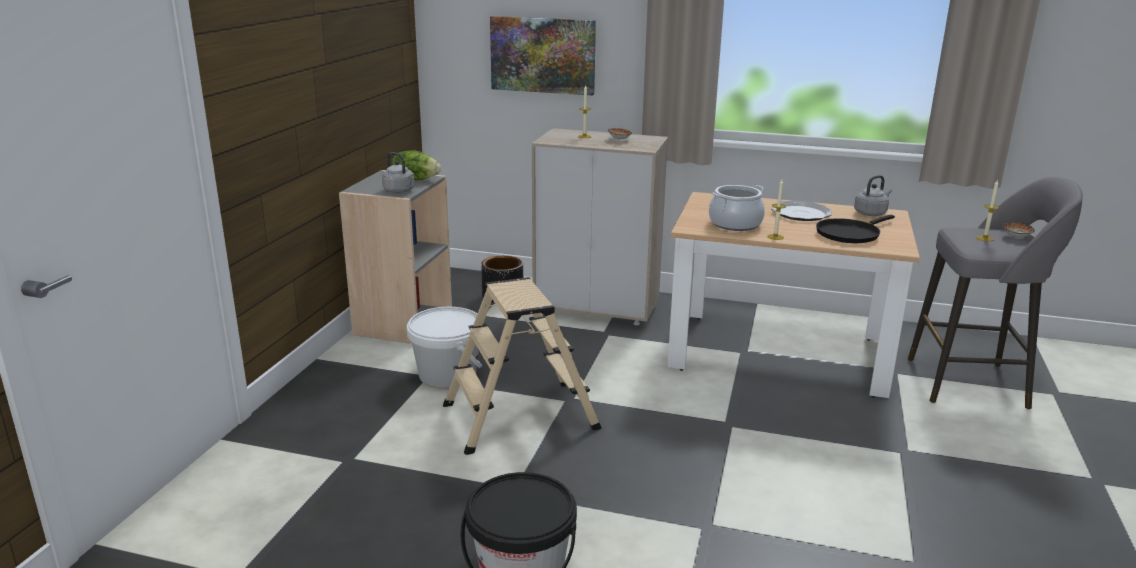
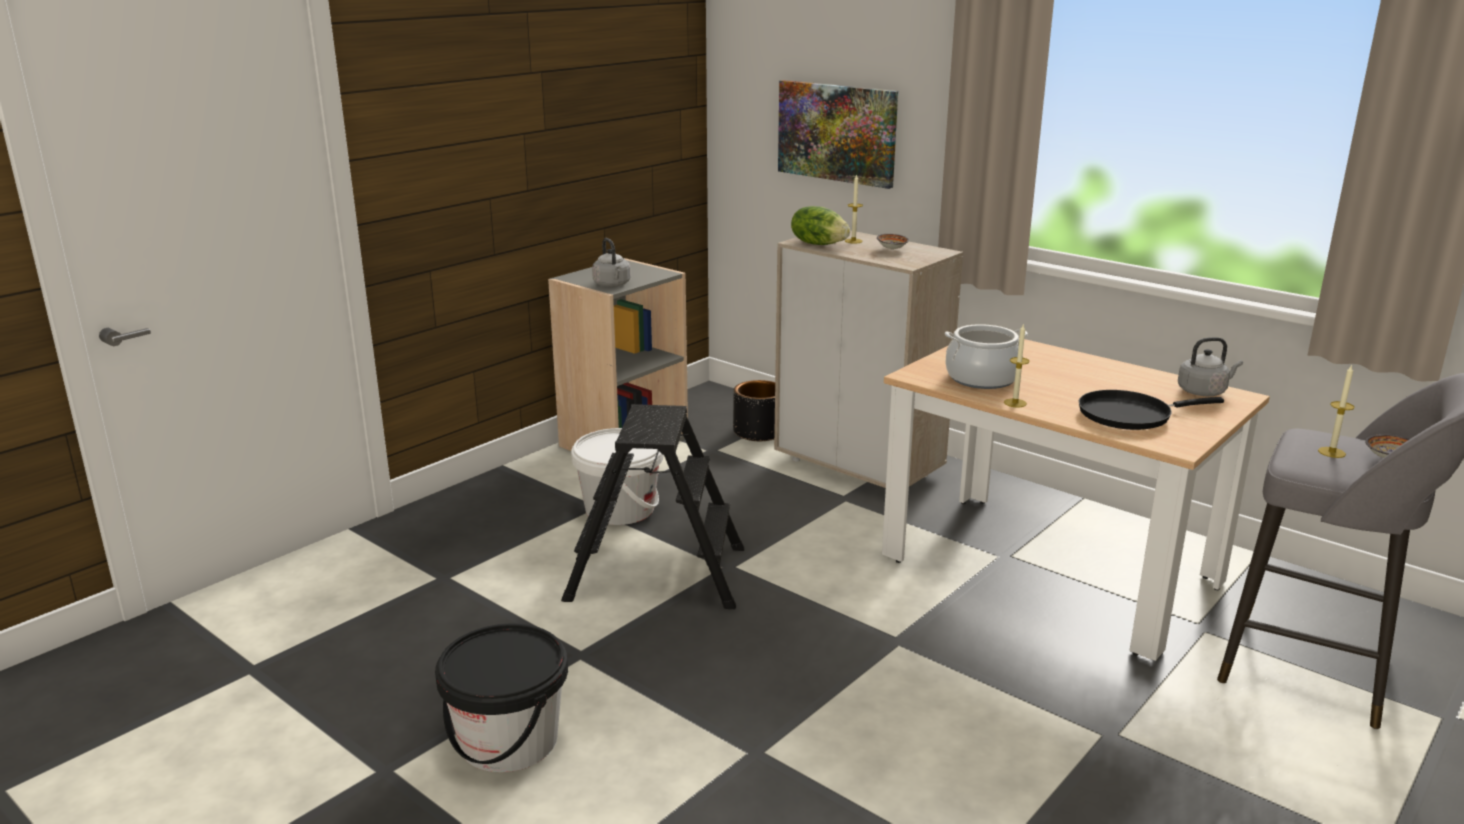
camera: 25 degrees right, 0 degrees up
lettuce [392,151,441,180] -> lettuce moved to [791,206,850,245]
beige step ladder [443,277,602,455] -> black step ladder [561,404,745,609]
plate [771,201,832,221] -> none

